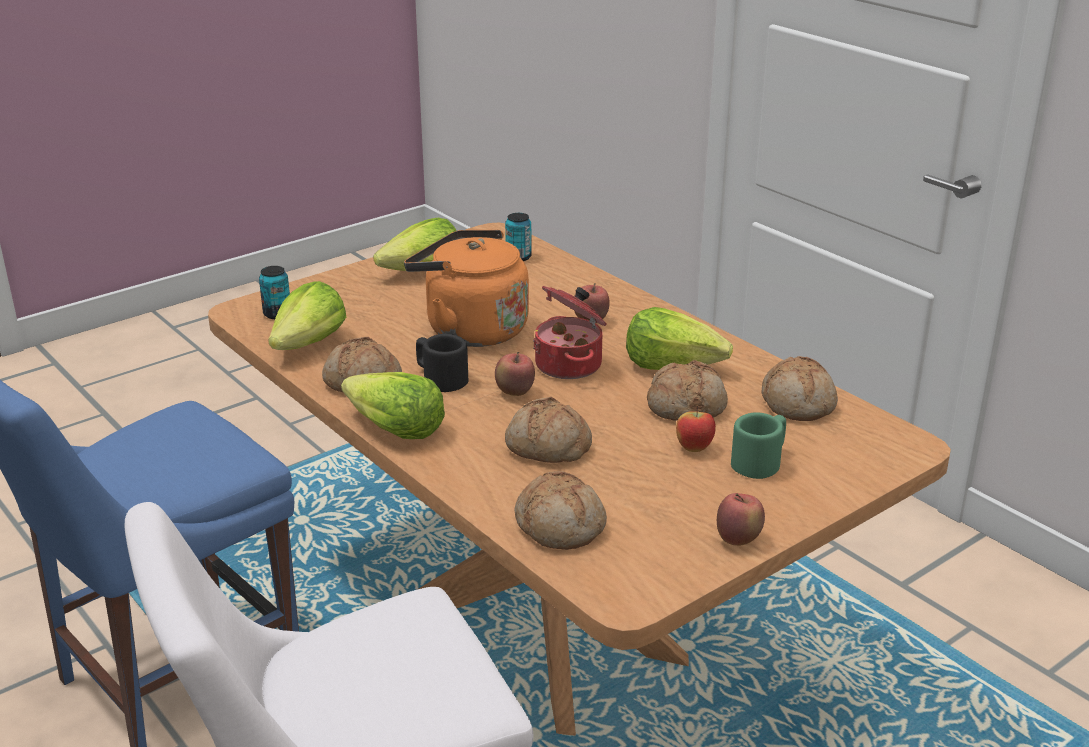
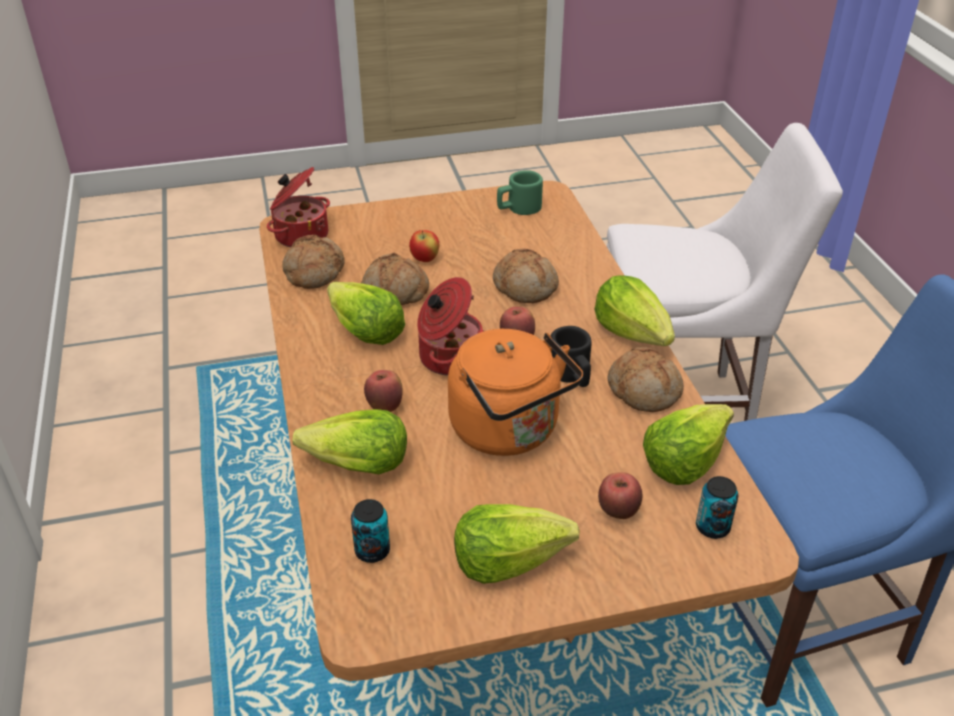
camera: 155 degrees left, 10 degrees up
bread [514,471,607,550] -> none
apple [717,493,765,546] -> apple moved to [598,472,642,519]
green mug [731,412,786,479] -> green mug moved to [497,170,543,215]
none -> cooking pot [267,167,330,247]
none -> lettuce [292,409,407,474]

